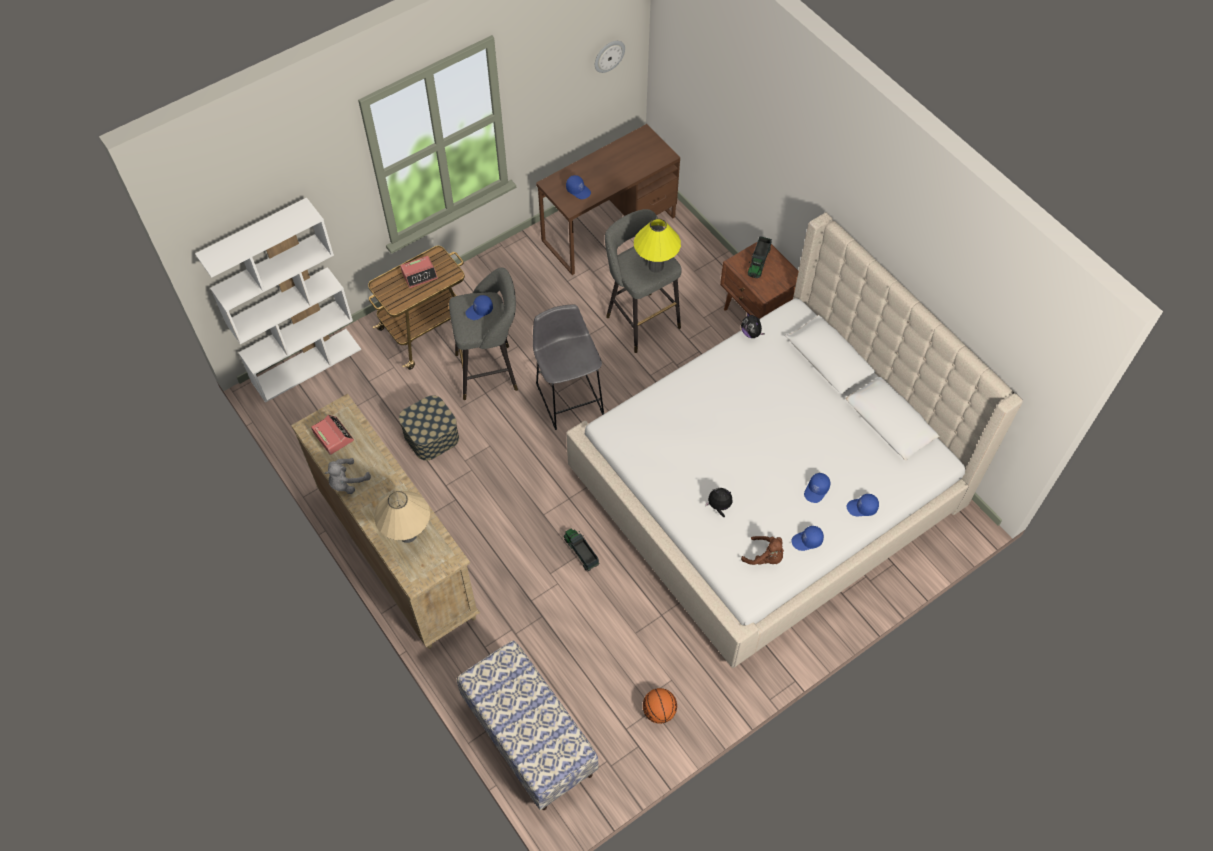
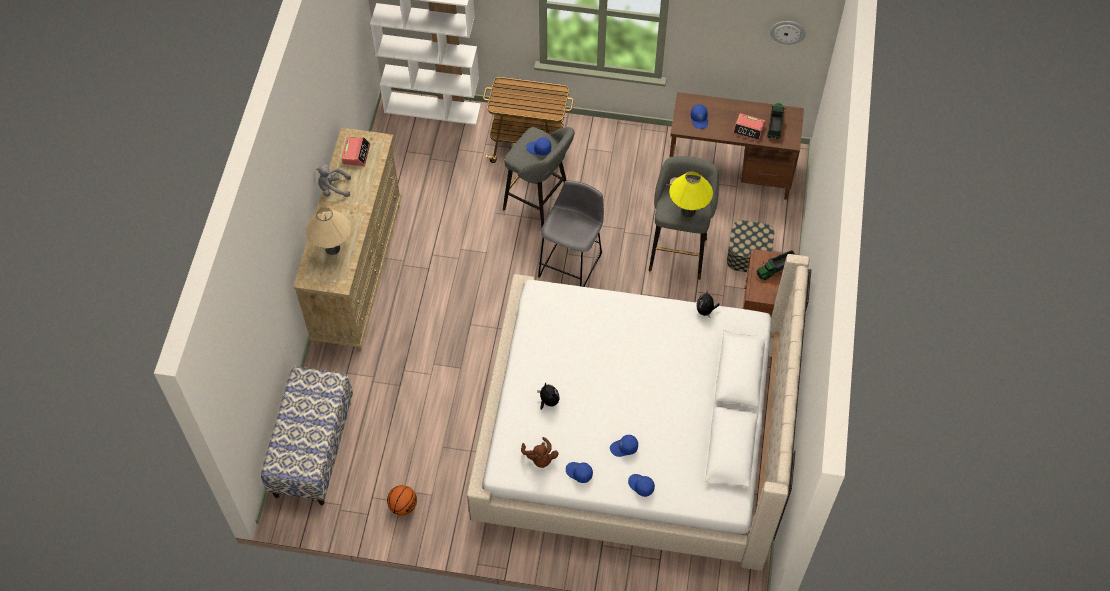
camera: 45 degrees right, 0 degrees up
storage box [399,395,459,461] -> storage box moved to [727,220,774,272]
alarm clock [400,256,438,288] -> alarm clock moved to [733,113,765,142]
toy truck [564,529,599,571] -> toy truck moved to [767,103,786,139]

